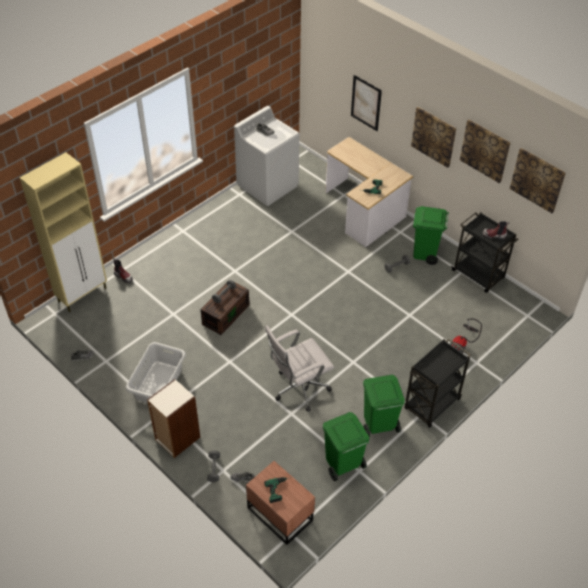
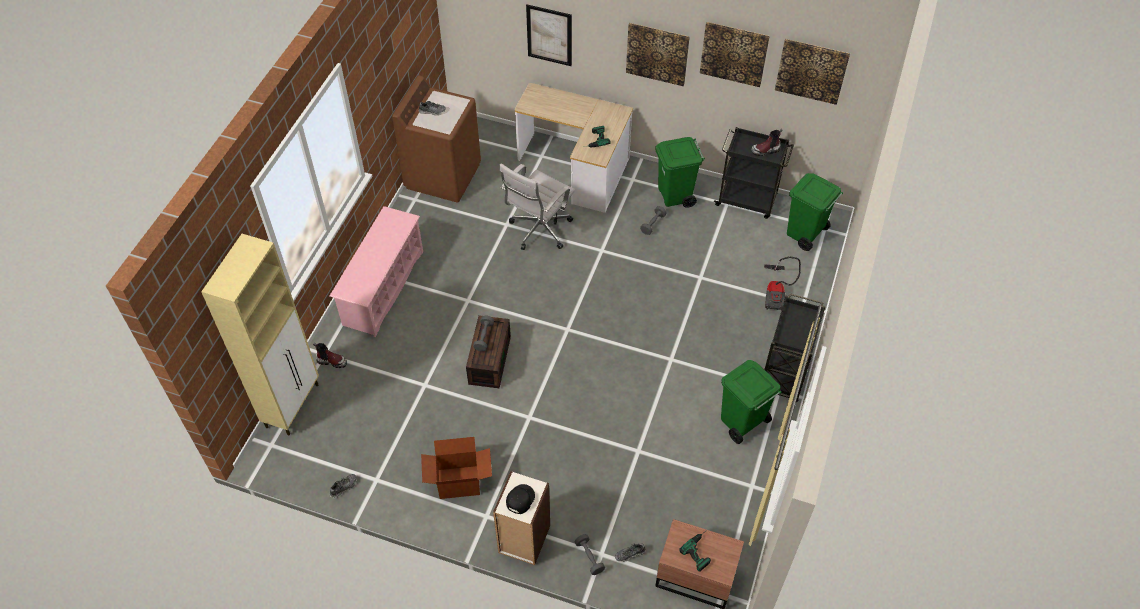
camera: 25 degrees left, 5 degrees up
grey laundry basket [126,342,186,403] -> cardboard box [421,437,492,499]
white washing machine [234,106,299,206] -> brown washing machine [392,75,481,203]
white office chair [265,325,334,412] -> white office chair moved to [499,164,575,250]
green trash can [323,412,369,481] -> green trash can moved to [787,173,843,251]
none -> pink shoe rack [330,206,423,337]
none -> black cap [506,484,535,514]

